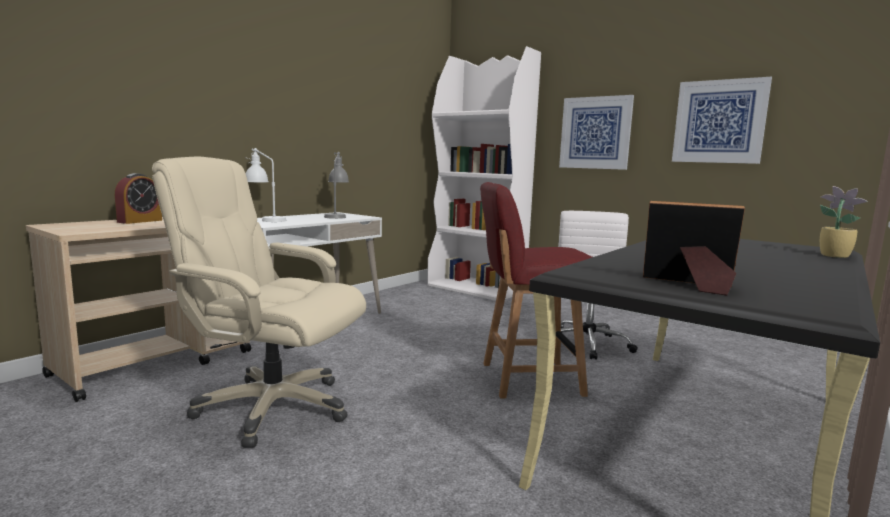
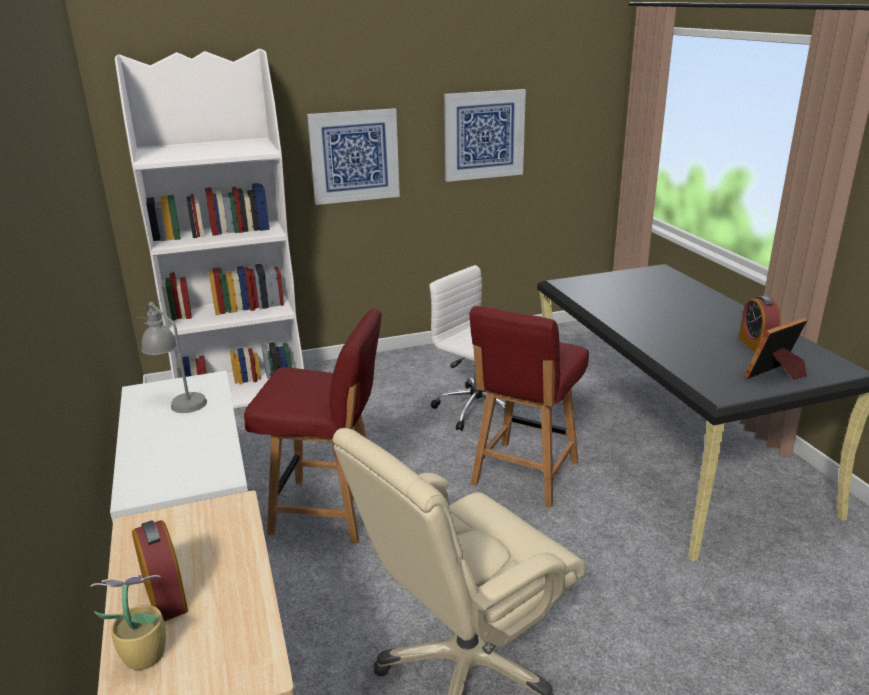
camera: 55 degrees left, 15 degrees up
white table lamp [245,148,287,222] -> none
potted plant [820,186,868,258] -> potted plant moved to [90,575,166,670]
none -> red chair [244,309,382,544]
none -> alarm clock [739,296,781,353]

